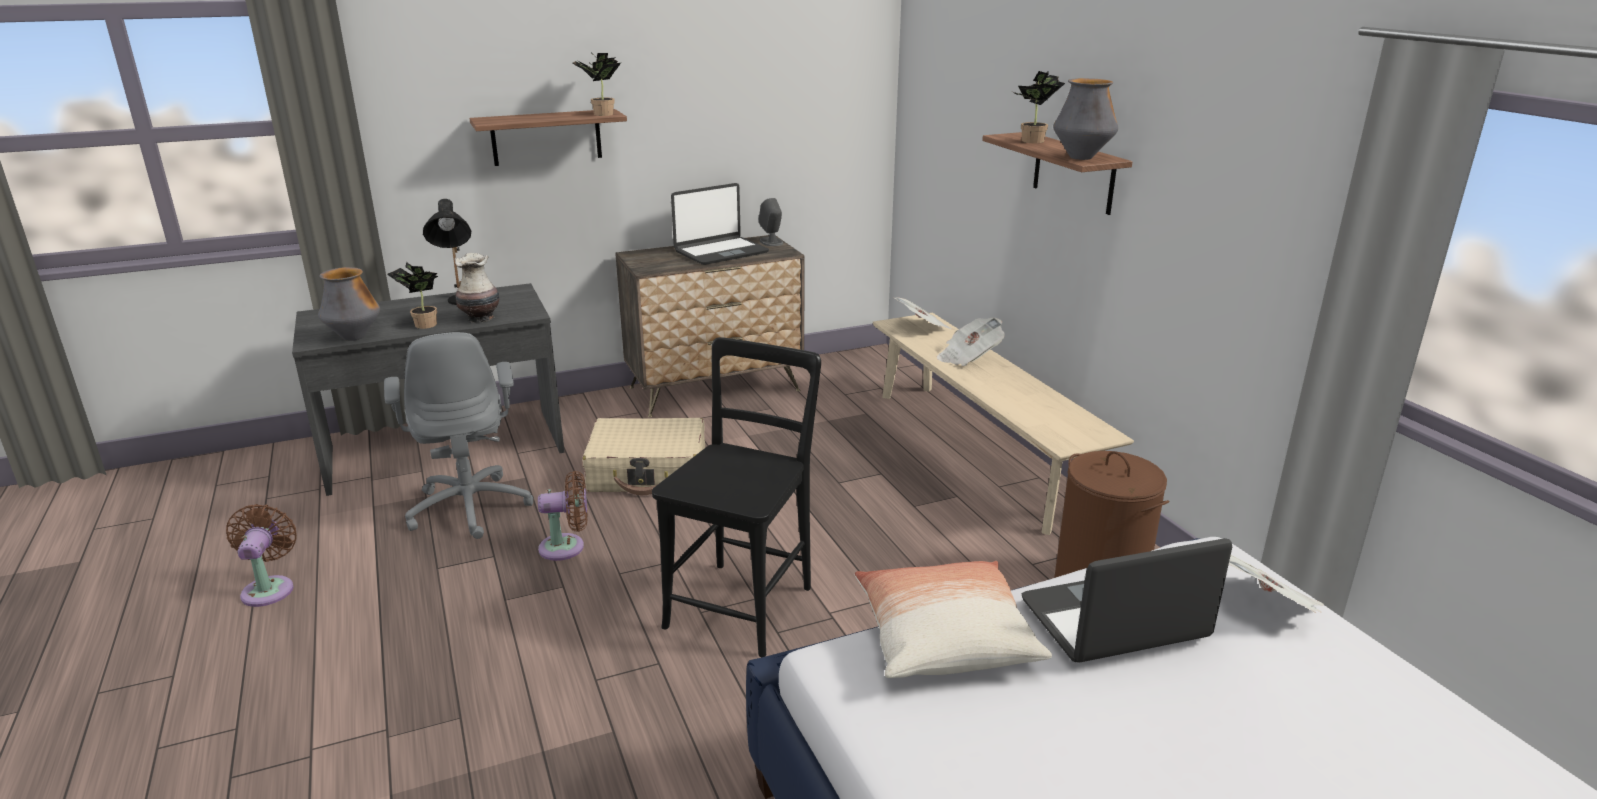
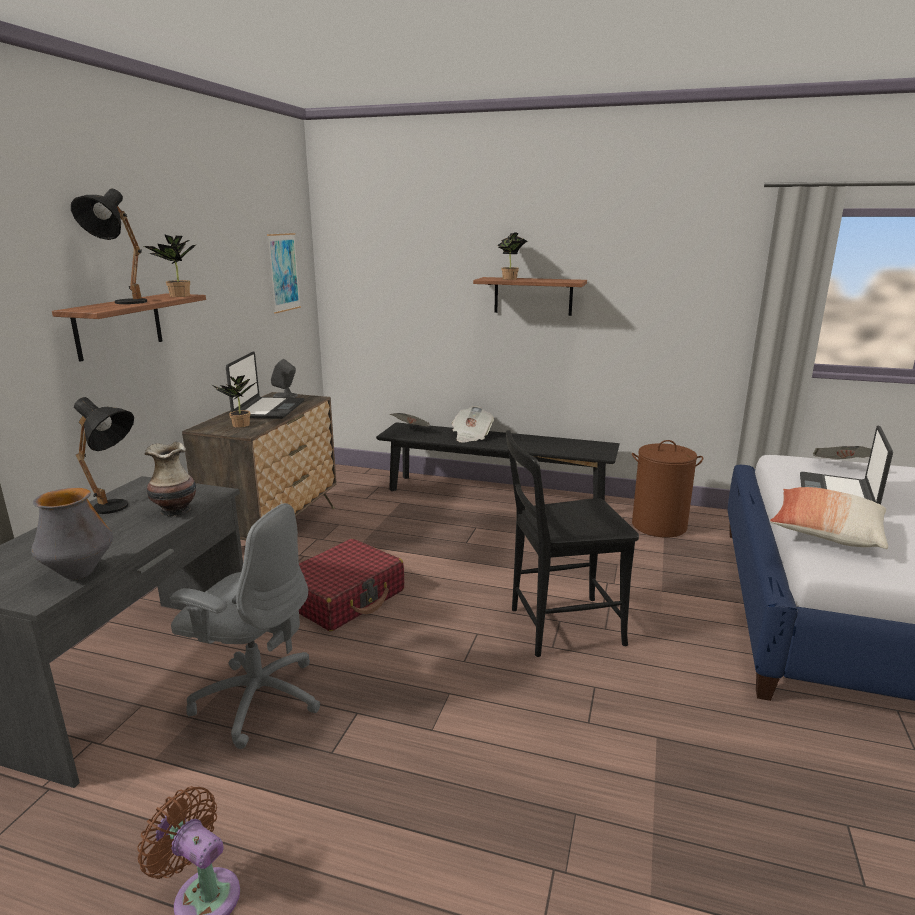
camera: 50 degrees left, 5 degrees down
potted plant [387,262,438,329] -> potted plant moved to [212,375,255,428]
brown fan [538,471,587,561] -> none
beige suitcase [583,418,705,495] -> red suitcase [299,539,404,631]
black chair [652,337,821,657] -> black chair turned 75 degrees counterclockwise [506,430,639,657]
beige bench [873,313,1134,535] -> black bench [376,422,620,501]
vase [1053,78,1118,160] -> none
none -> black table lamp [71,188,147,304]
none -> picture [267,233,301,313]

